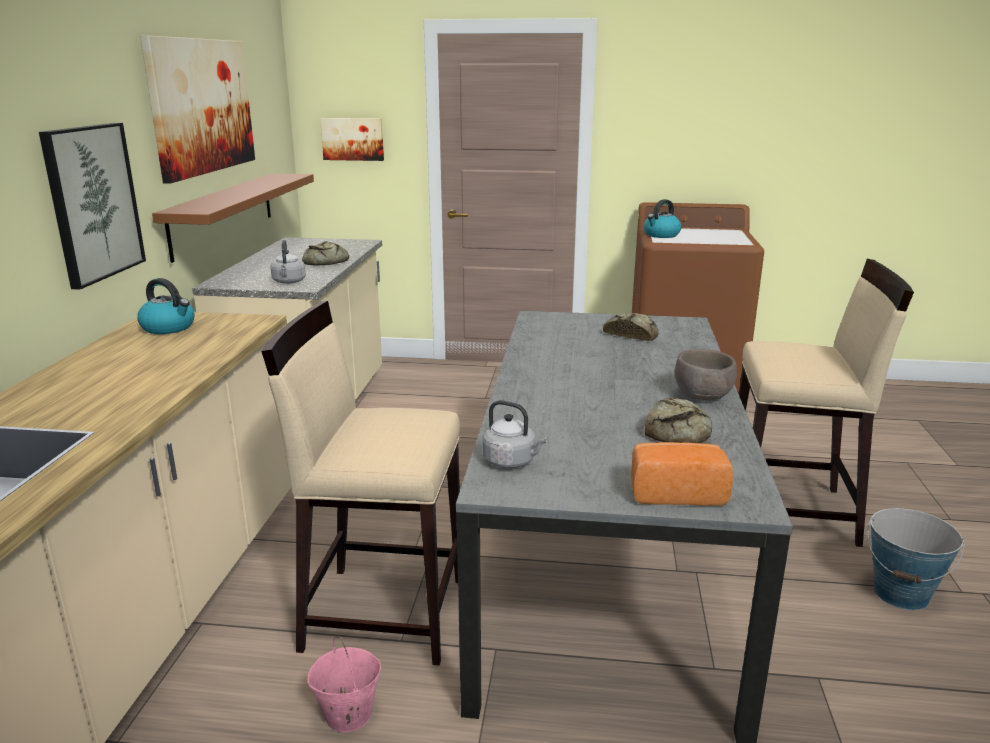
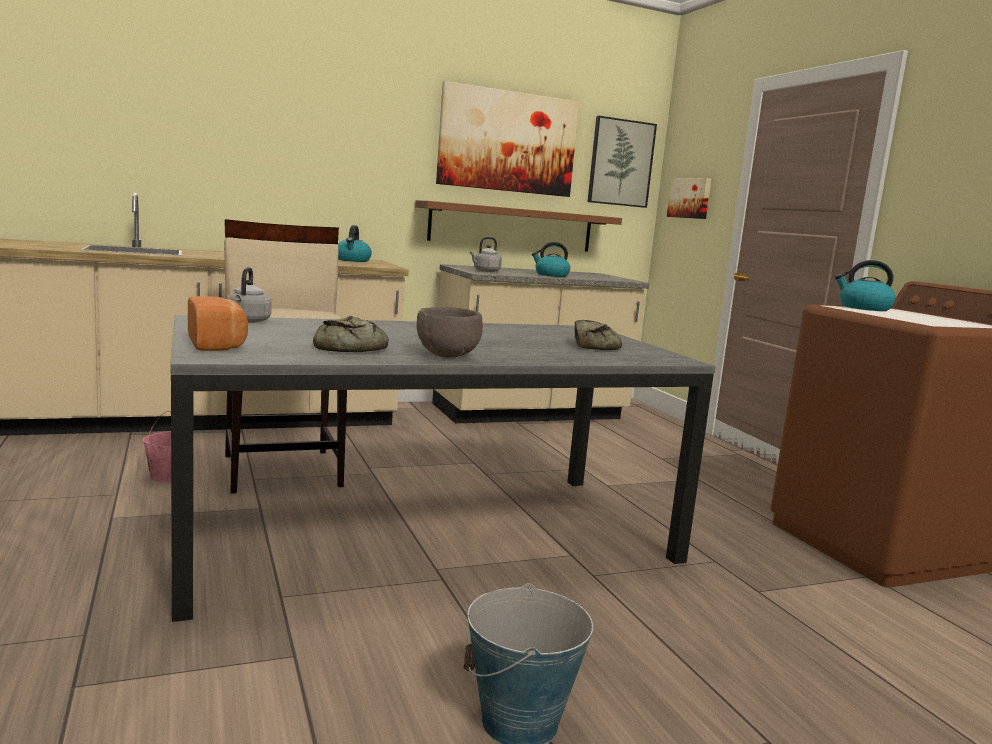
camera: 60 degrees right, 10 degrees down
picture [39,123,146,290] -> picture moved to [587,116,657,208]
bread [302,241,349,265] -> kettle [532,242,570,277]
beige stool [739,259,914,547] -> none

